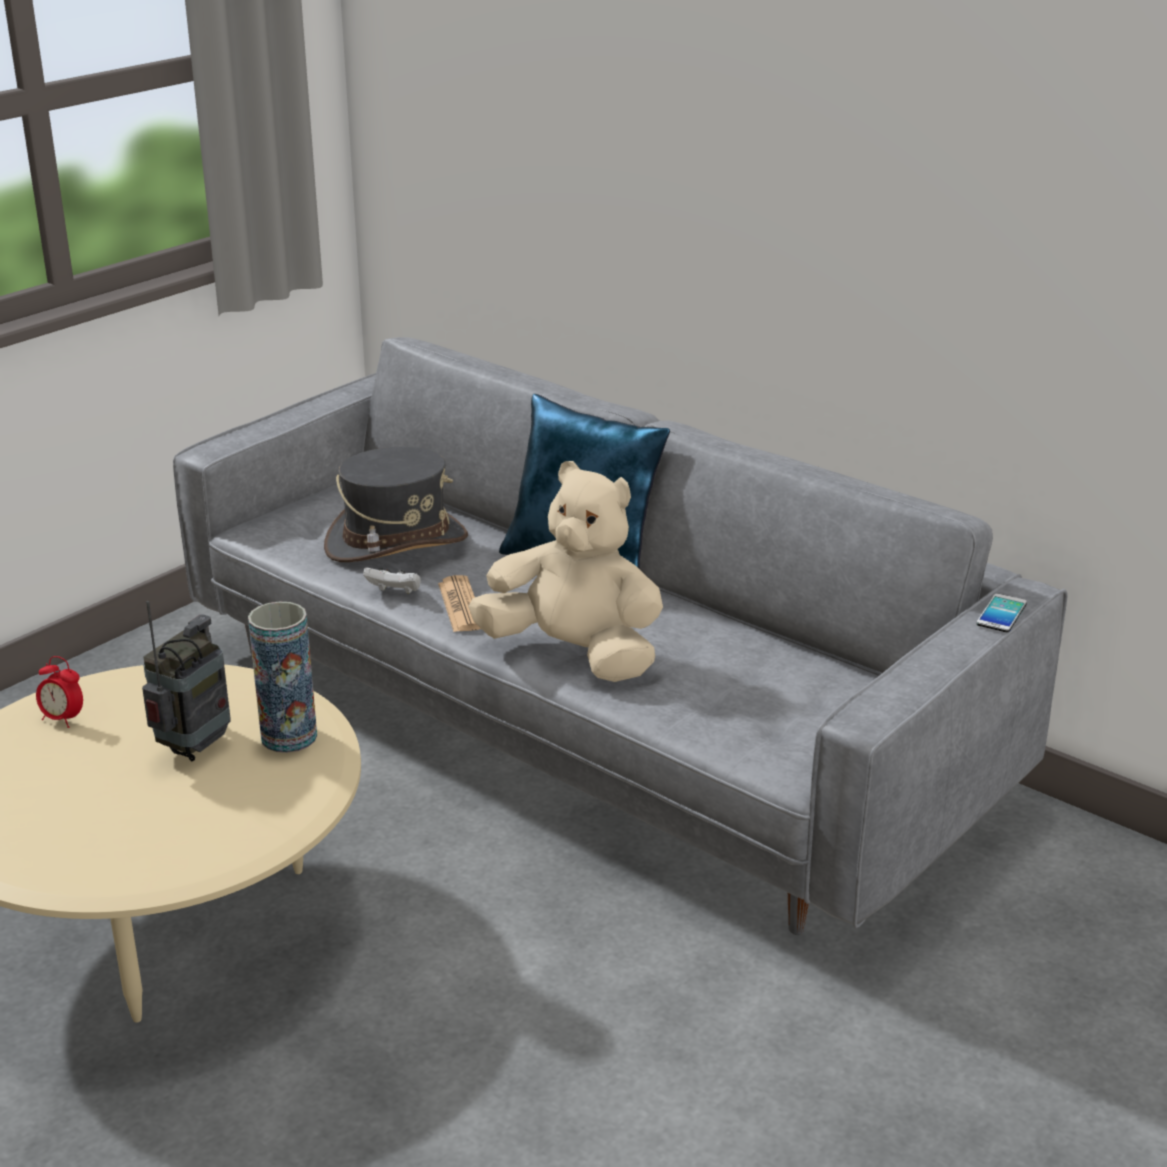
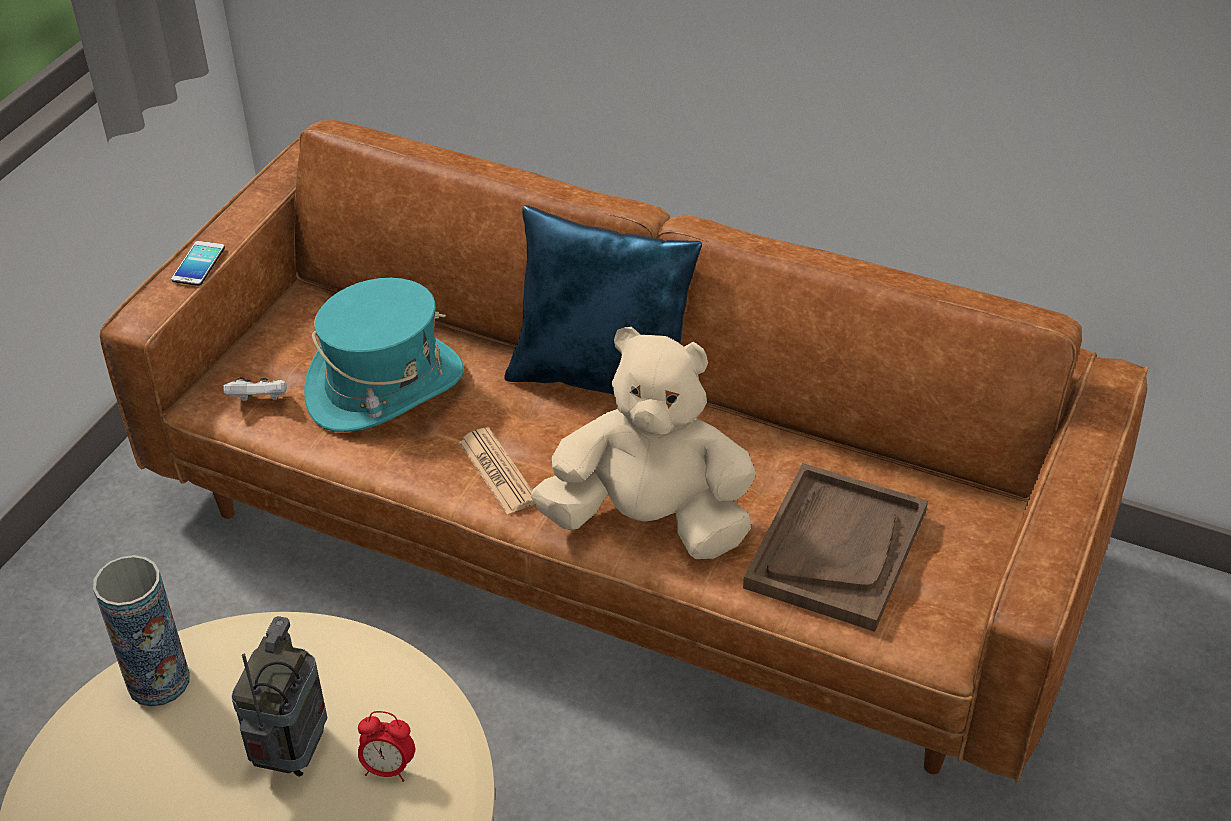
camera: 15 degrees left, 15 degrees up
alarm clock [36,656,83,728] -> alarm clock moved to [358,711,415,782]
grey sofa [173,337,1068,935] -> brown sofa [99,120,1149,783]
vase [248,602,317,753] -> vase moved to [93,555,190,707]
grey hat [324,447,468,562] -> turquoise hat [304,278,464,432]
white game controller [363,567,421,594] -> white game controller moved to [223,377,287,401]
phone [976,593,1027,632] -> phone moved to [171,241,225,286]
none -> brown tray [743,463,928,632]

